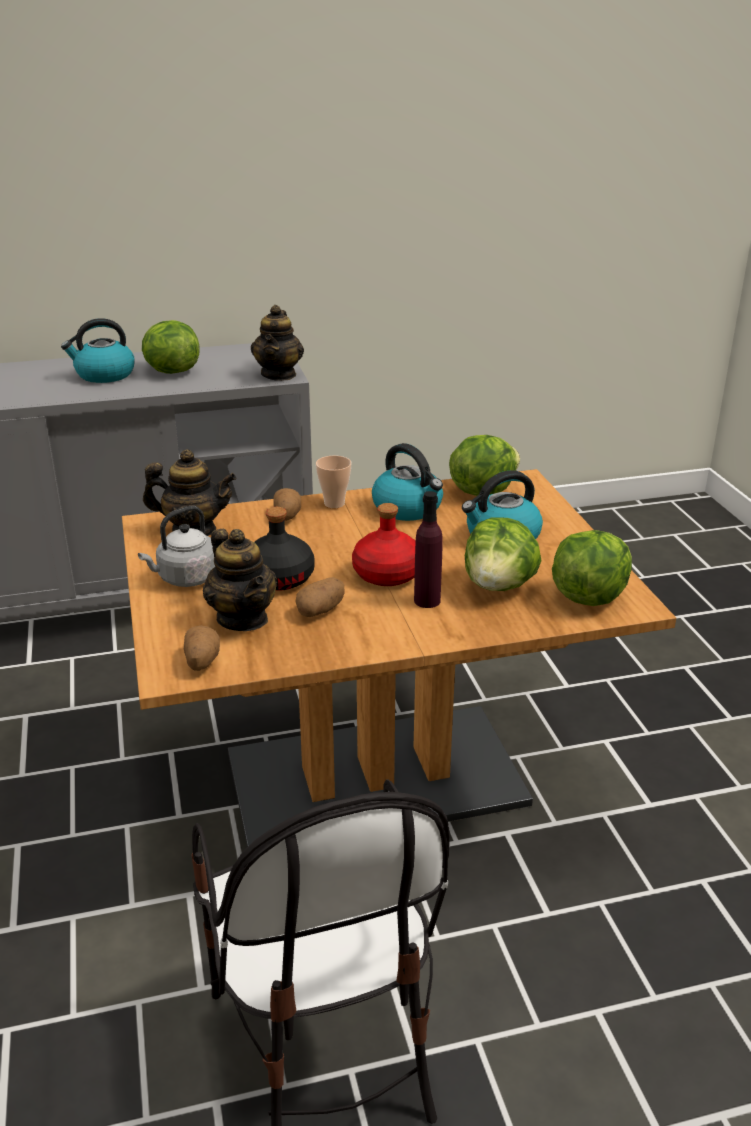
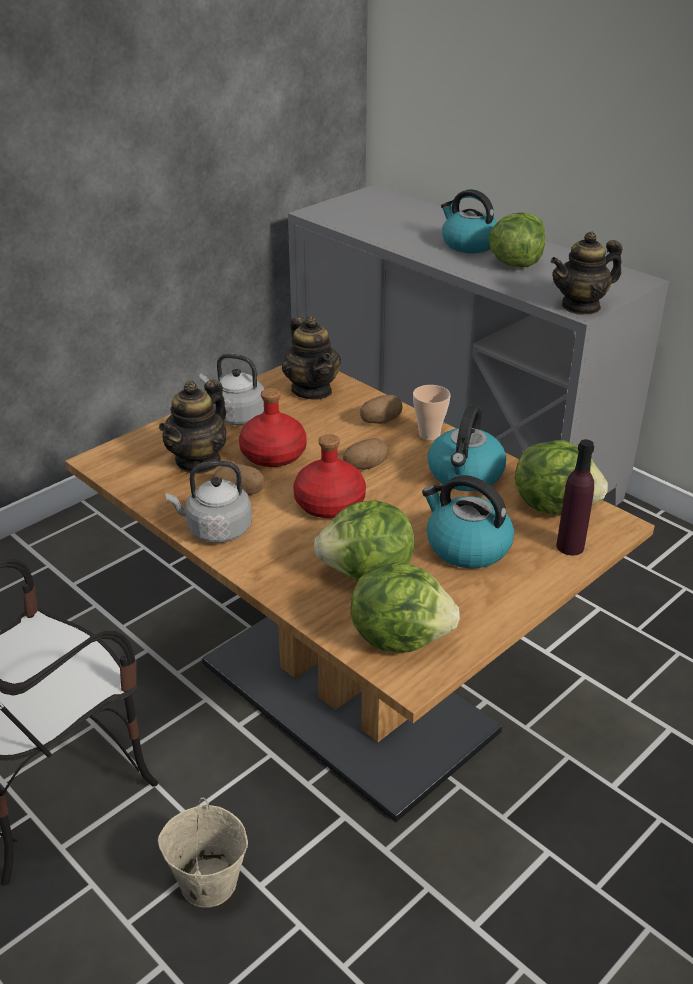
camera: 60 degrees right, 5 degrees up
potato [184,626,220,671] -> potato moved to [343,438,388,470]
black bottle [254,507,315,591] -> red bottle [239,388,307,467]
purple bottle [414,491,443,608] -> purple bottle moved to [556,439,594,555]
none -> beige bucket [158,797,248,908]
none -> grey kettle [165,461,252,543]

